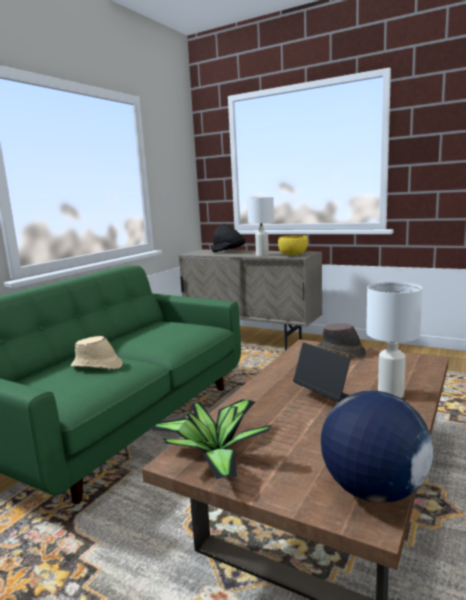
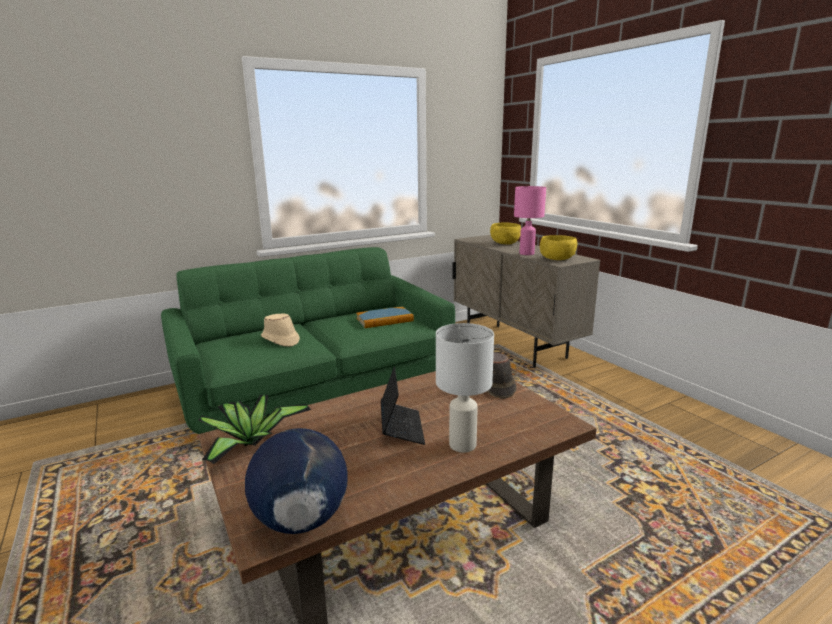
camera: 30 degrees right, 5 degrees up
black hat [212,224,245,252] -> yellow bowl [490,223,521,244]
white table lamp [247,197,274,256] -> pink table lamp [514,186,546,255]
none -> book [356,307,414,328]

